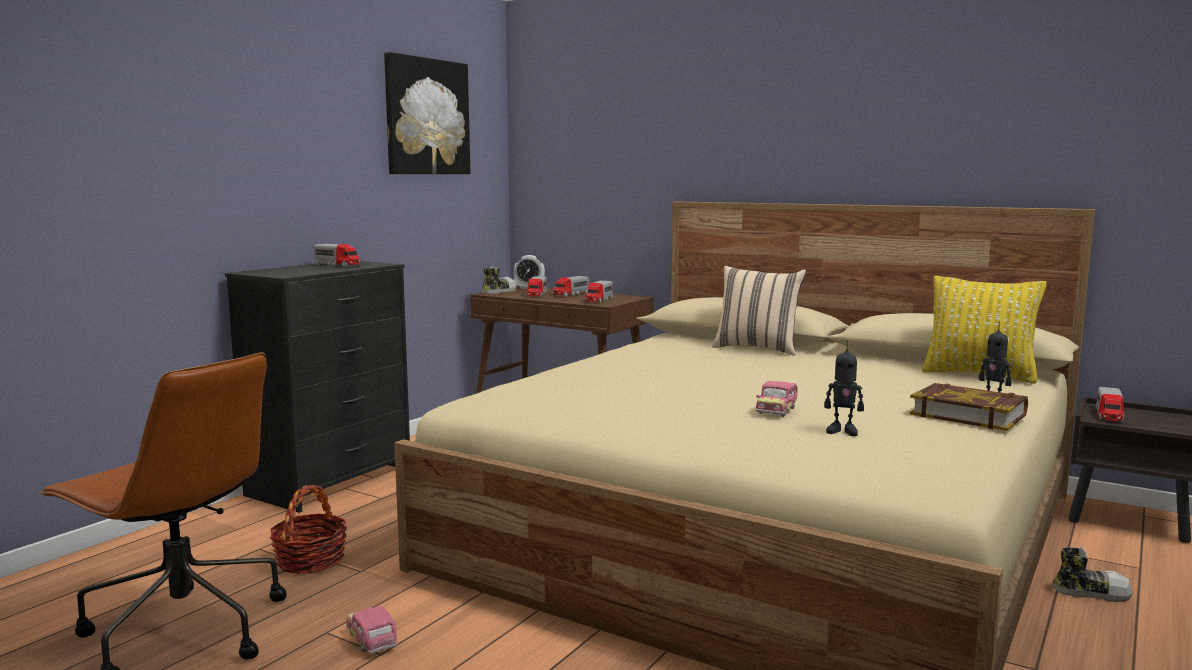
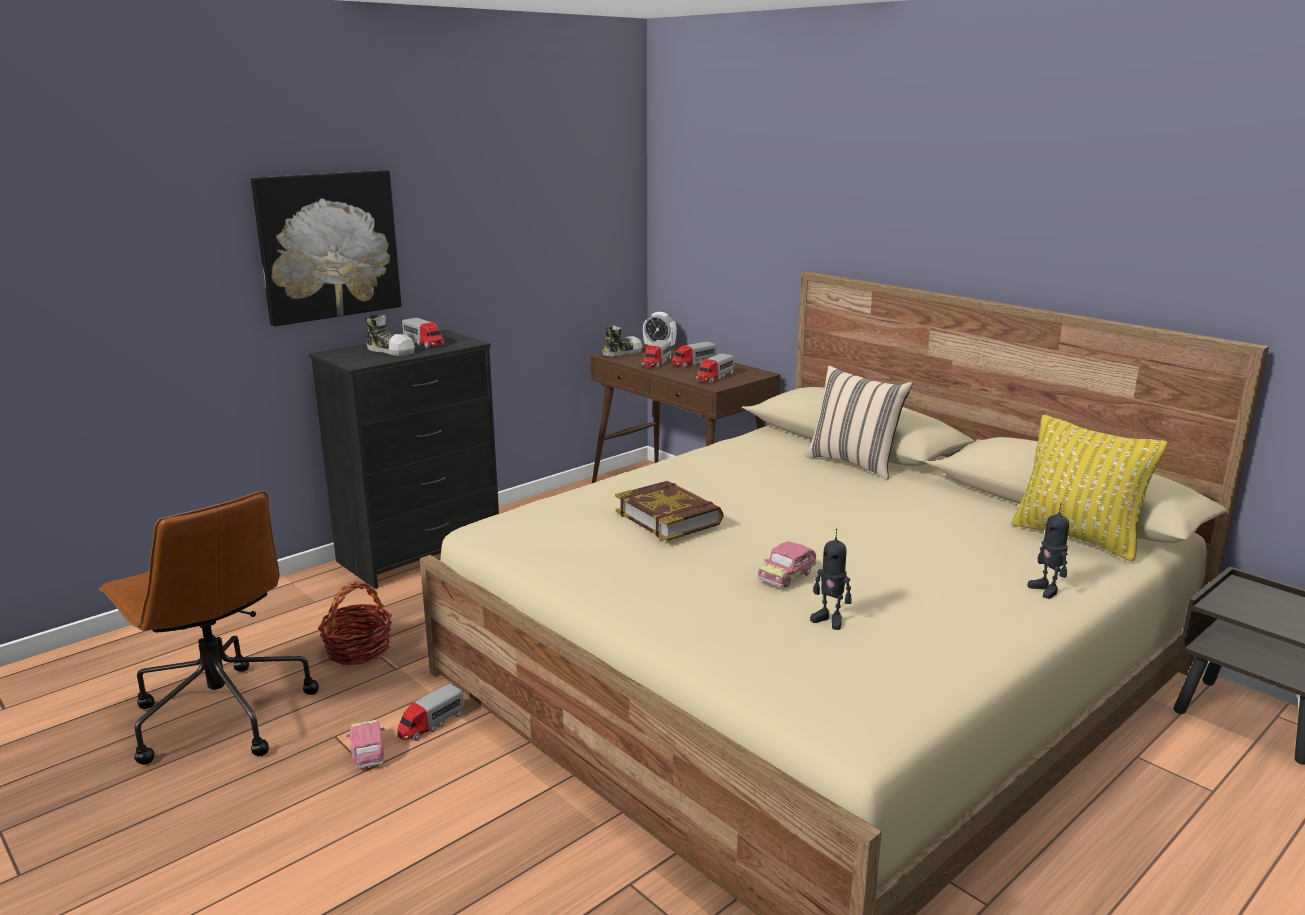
camera: 15 degrees right, 10 degrees up
picture [384,52,470,174] -> picture moved to [251,170,402,326]
book [910,383,1028,431] -> book moved to [615,481,723,541]
shoe [1053,547,1132,602] -> shoe moved to [365,315,415,356]
toy truck [1096,387,1124,422] -> toy truck moved to [397,684,464,741]

